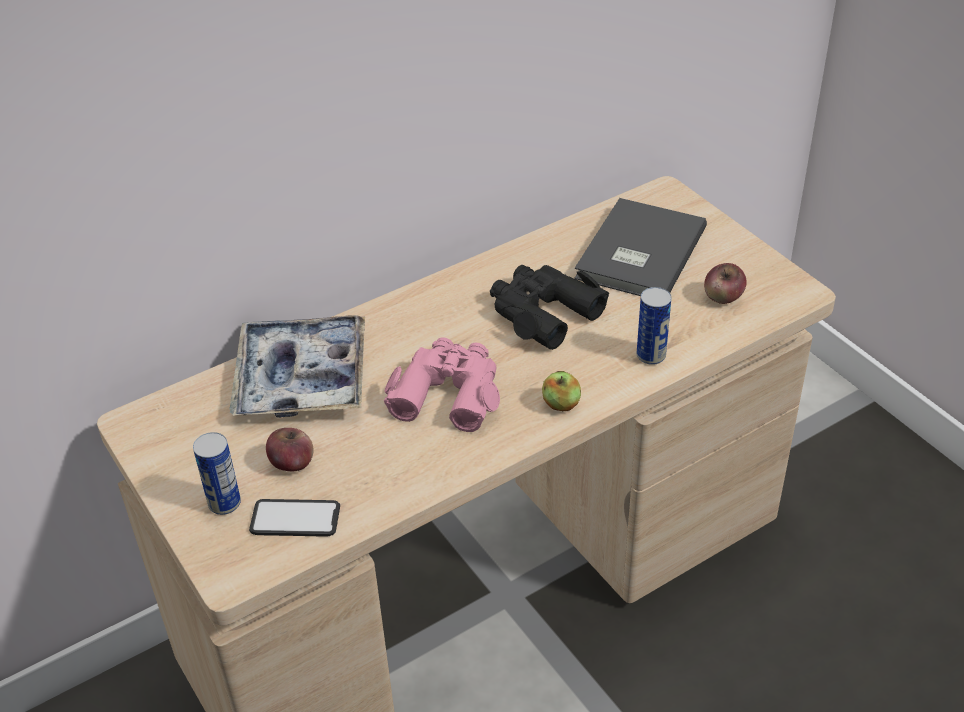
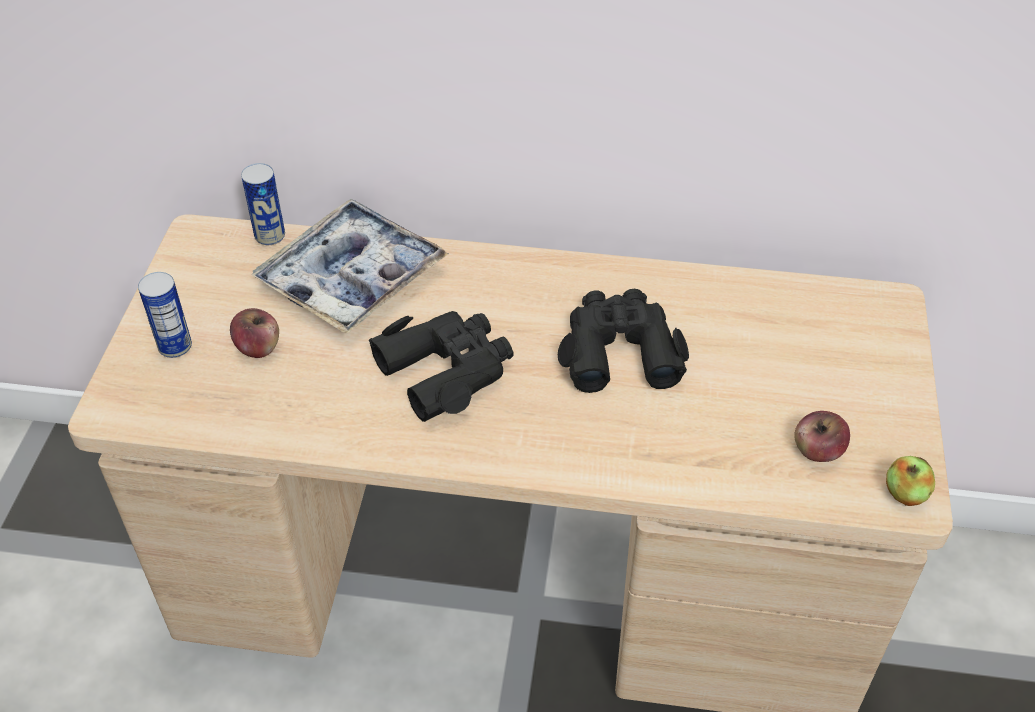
camera: 40 degrees right, 5 degrees up
phone [249,499,340,537] -> none
pink binoculars [384,337,500,432] -> black binoculars [368,311,514,422]
apple [542,371,581,411] -> apple moved to [886,456,935,506]
grey book [574,198,707,296] -> none
can [637,287,672,365] -> can moved to [241,163,285,245]

